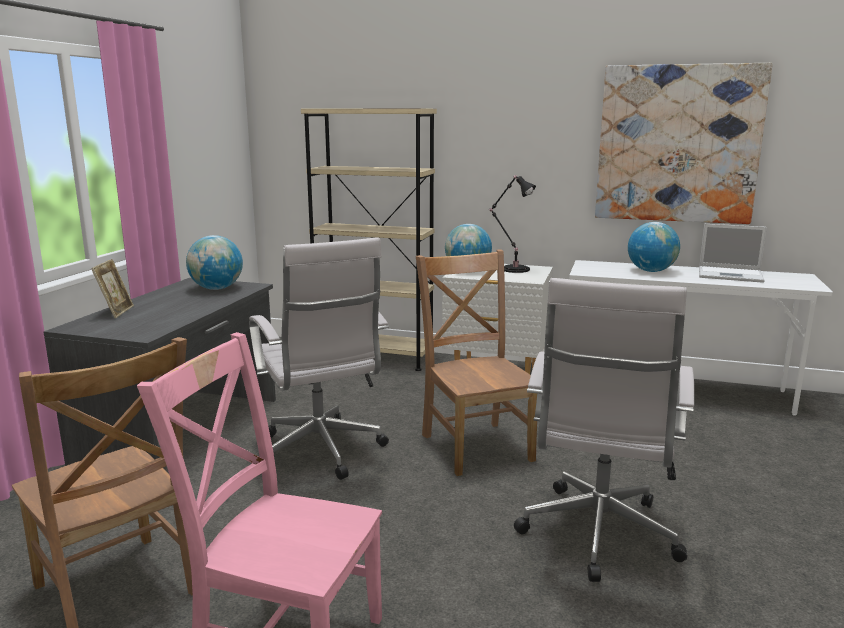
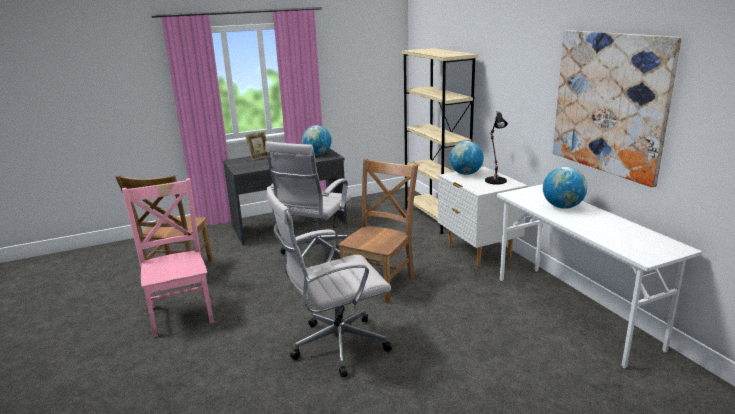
camera: 50 degrees right, 5 degrees up
laptop [699,224,767,283] -> none

